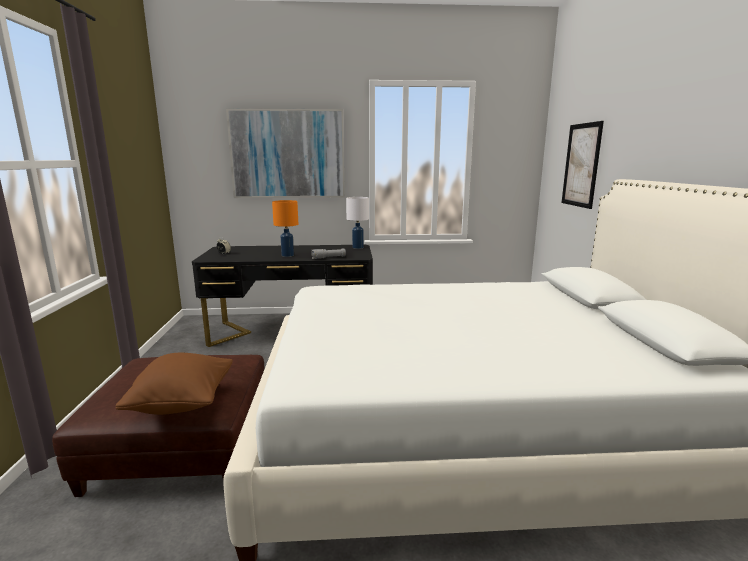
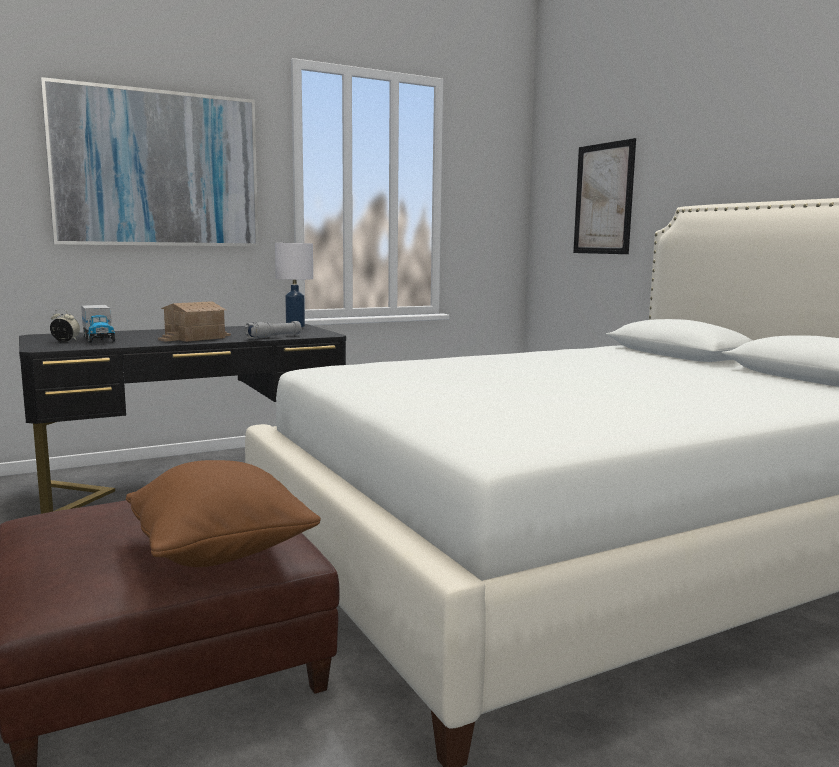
camera: 25 degrees left, 5 degrees down
orange table lamp [272,200,298,257] -> toy house [158,301,231,342]
none -> toy truck [81,305,115,343]

